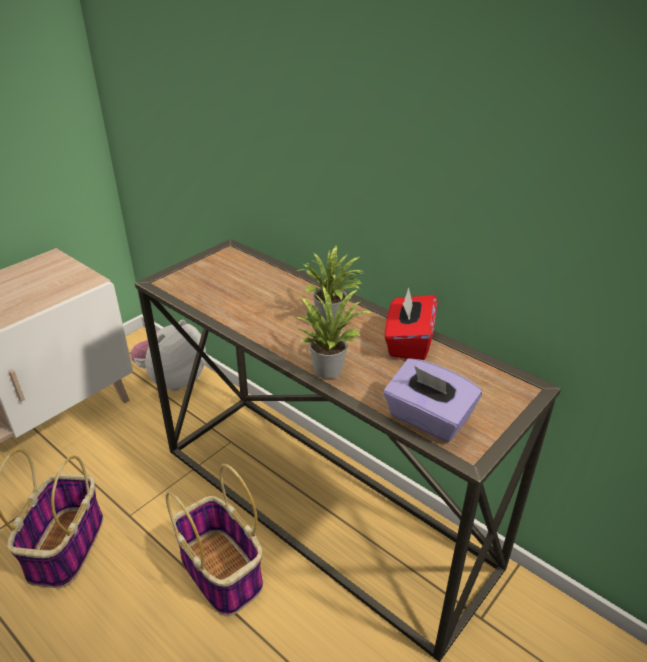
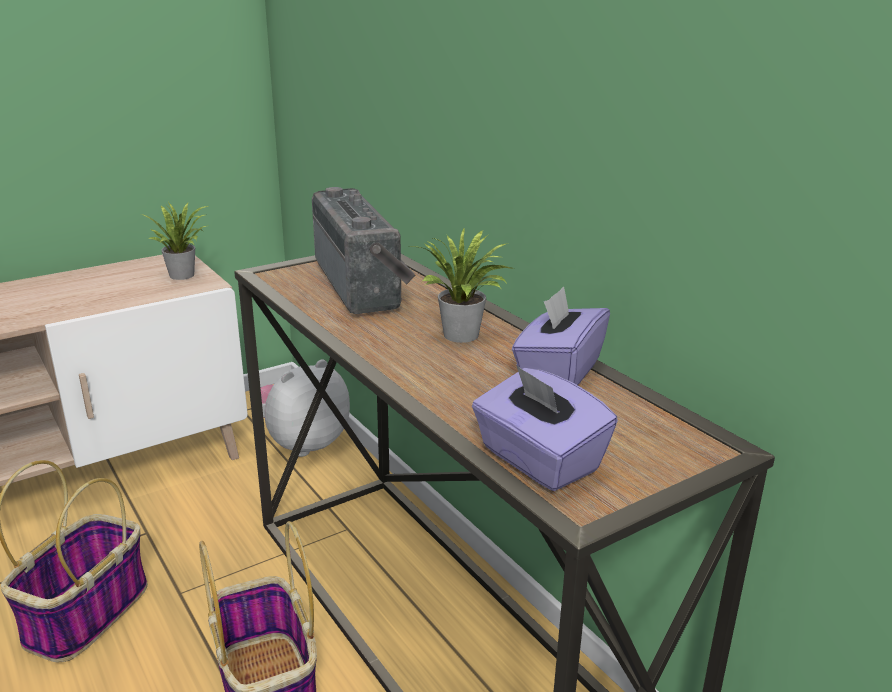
camera: 15 degrees right, 10 degrees down
potted plant [293,285,374,379] -> potted plant moved to [141,202,208,280]
red tissue box [385,287,437,360] -> purple tissue box [512,287,610,385]
none -> radio [312,187,415,314]

